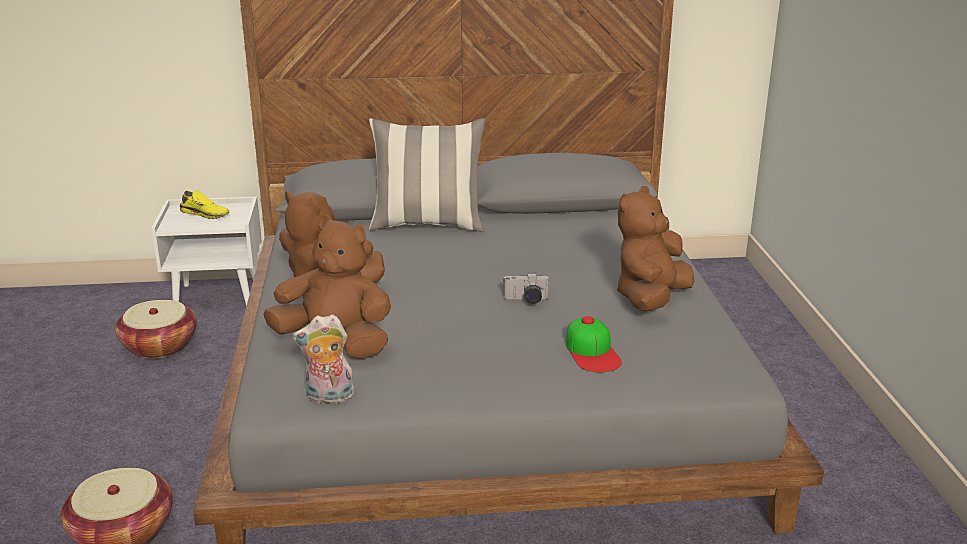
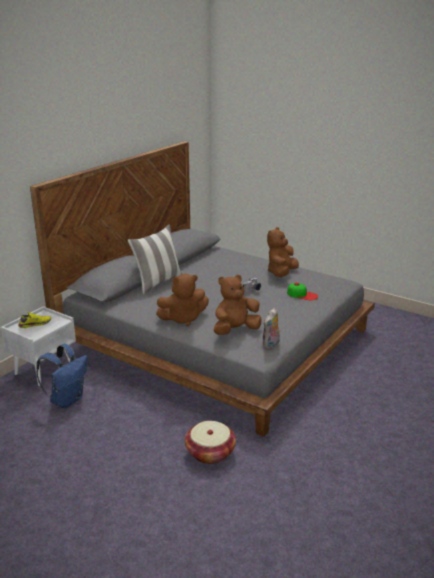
camera: 50 degrees left, 0 degrees up
basket [115,300,197,359] -> blue backpack [36,344,87,408]
brown plush toy [617,186,695,312] -> brown plush toy turned 45 degrees clockwise [267,227,299,277]

